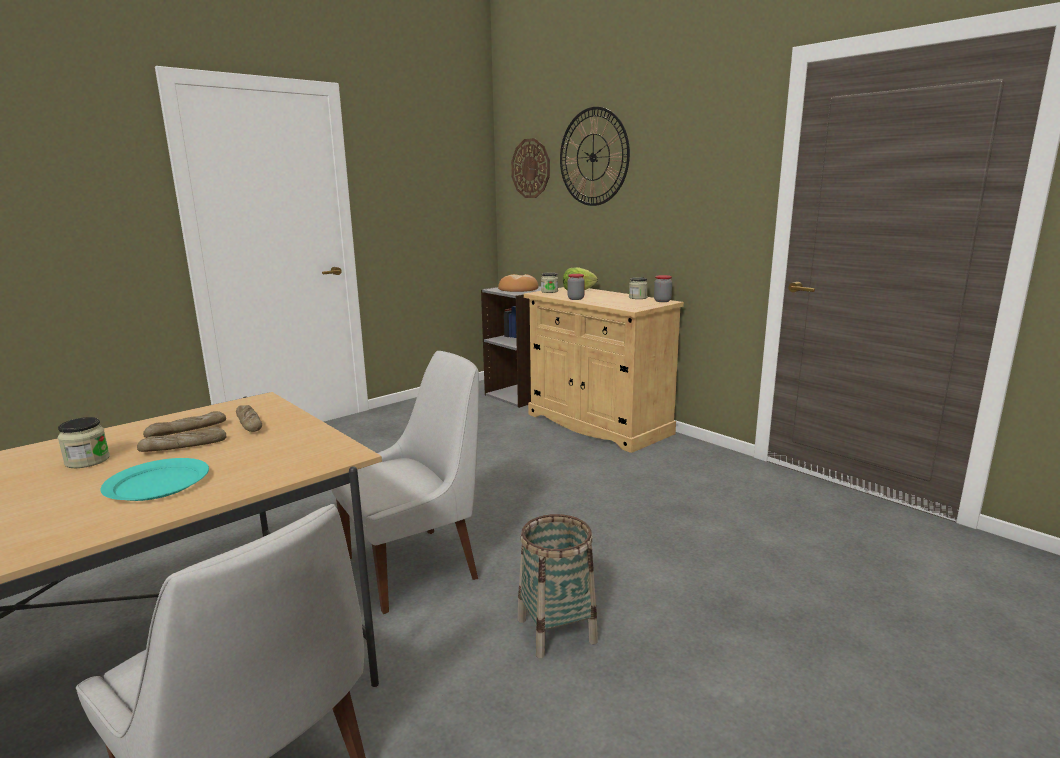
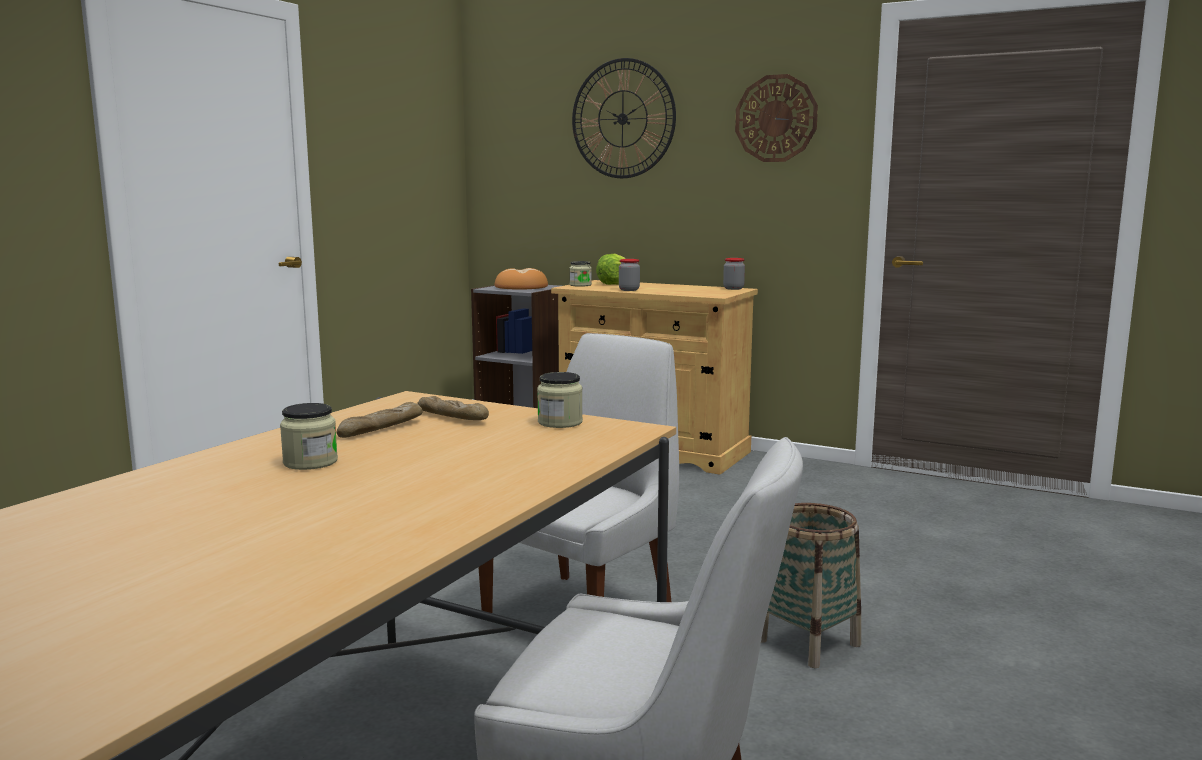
camera: 20 degrees left, 5 degrees down
turquoise plate [101,458,209,501] -> none
bread [137,427,226,452] -> none
wall clock [511,138,550,198] -> wall clock moved to [735,74,818,162]
jar [629,277,648,299] -> jar moved to [537,372,583,428]

